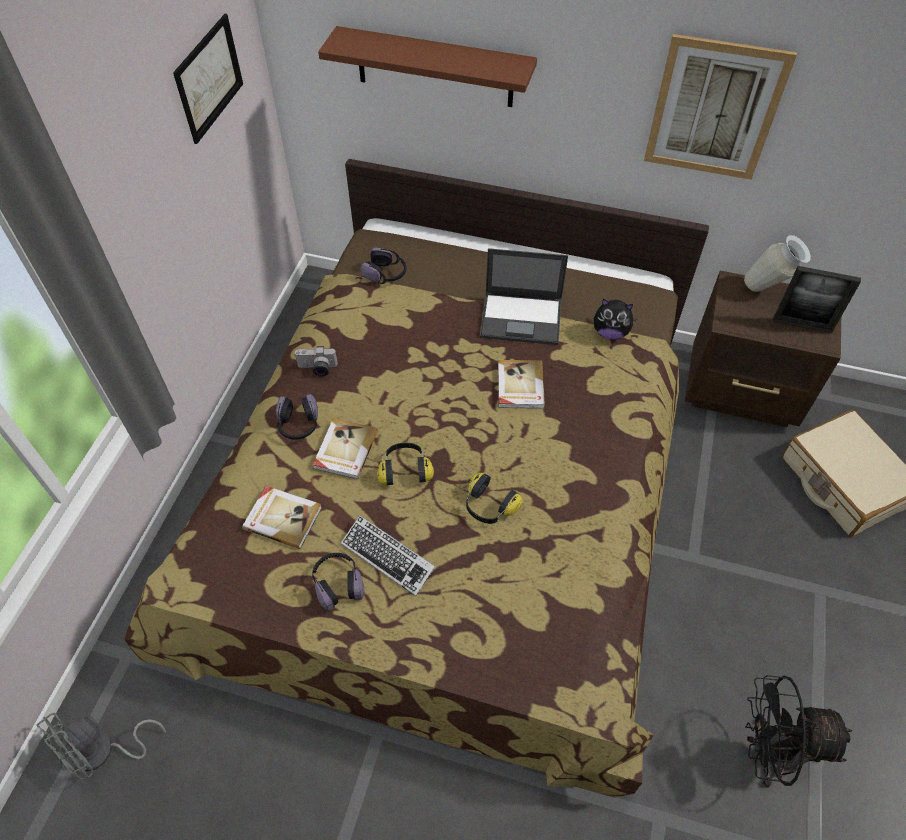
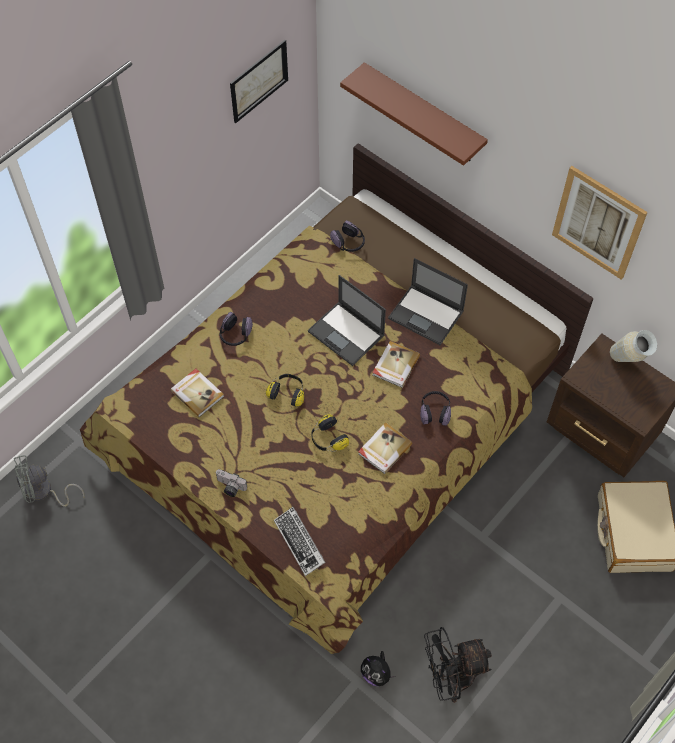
camera: 25 degrees right, 5 degrees up
camera [294,346,338,376] -> camera moved to [215,469,247,497]
headphones [312,553,365,611] -> headphones moved to [420,391,451,426]
book [313,418,378,479] -> book moved to [358,422,413,474]
keyboard [341,515,436,596] -> keyboard moved to [274,507,326,576]
plush toy [594,299,637,340] -> plush toy moved to [361,651,396,686]
black fan [745,675,852,788] -> black fan turned 45 degrees counterclockwise [424,627,492,702]
picture frame [773,266,861,333] -> none
none -> laptop [308,275,386,366]

